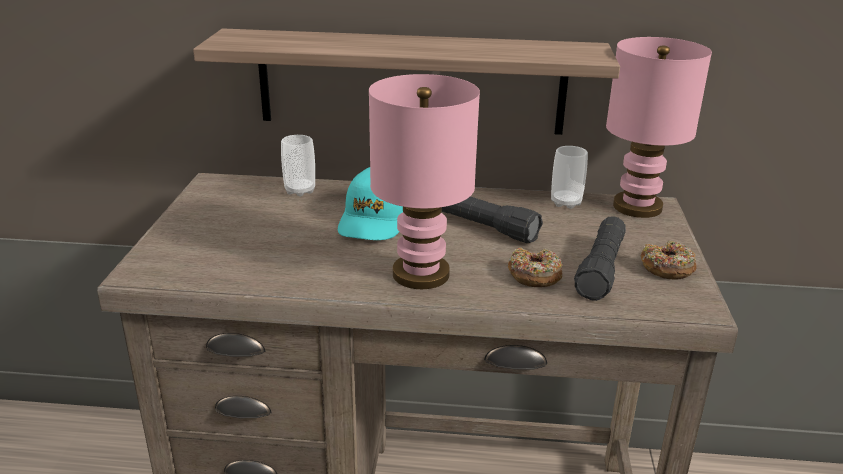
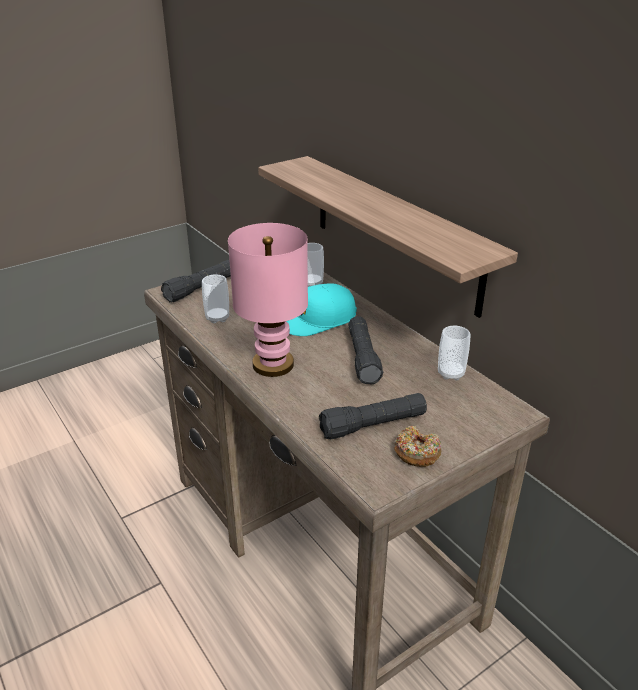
camera: 50 degrees right, 5 degrees up
donut [508,248,562,287] -> none
pink table lamp [606,37,712,218] -> none
none -> black flashlight [161,260,231,302]
none -> cup [202,274,229,323]

